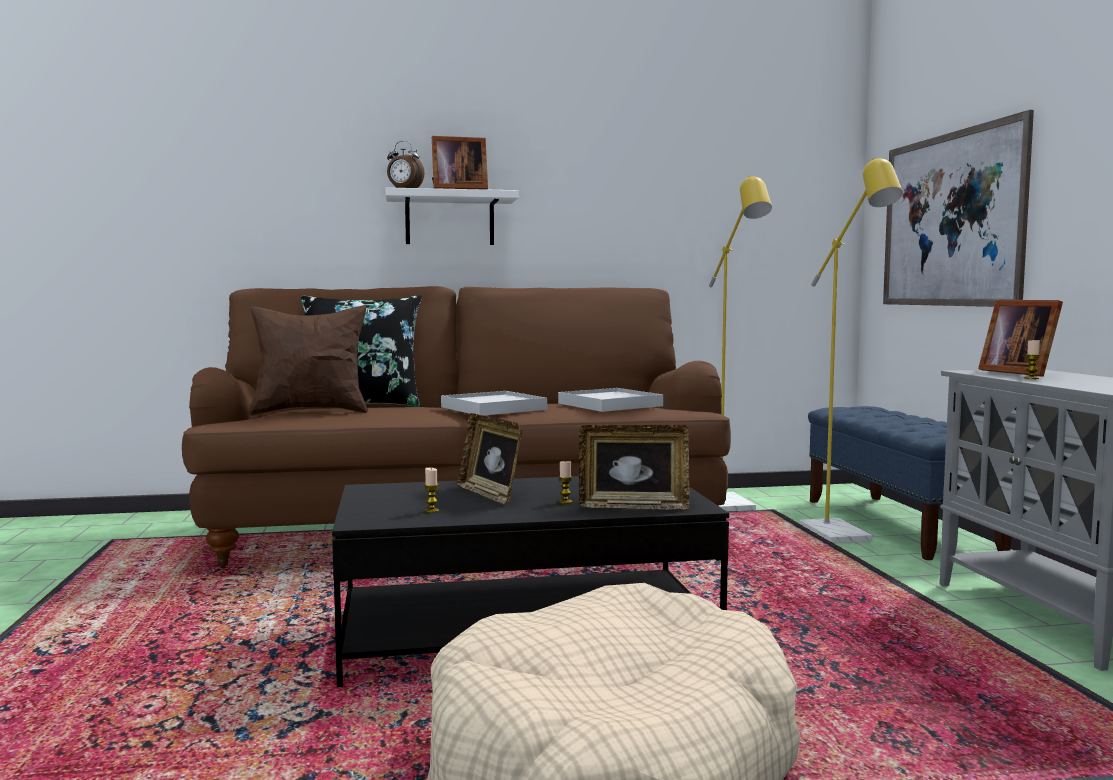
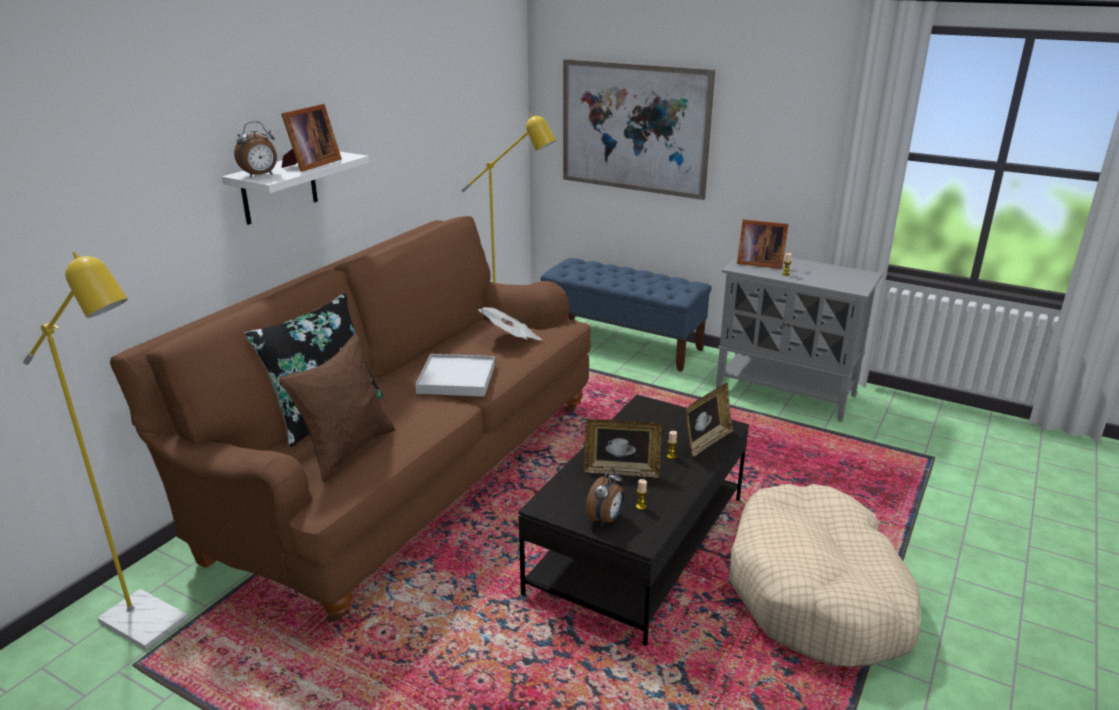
camera: 50 degrees left, 20 degrees up
white tray [558,388,663,412] -> newspaper [477,307,542,340]
yellow floor lamp [799,157,903,543] -> yellow floor lamp moved to [23,252,188,650]
none -> alarm clock [585,468,624,527]

